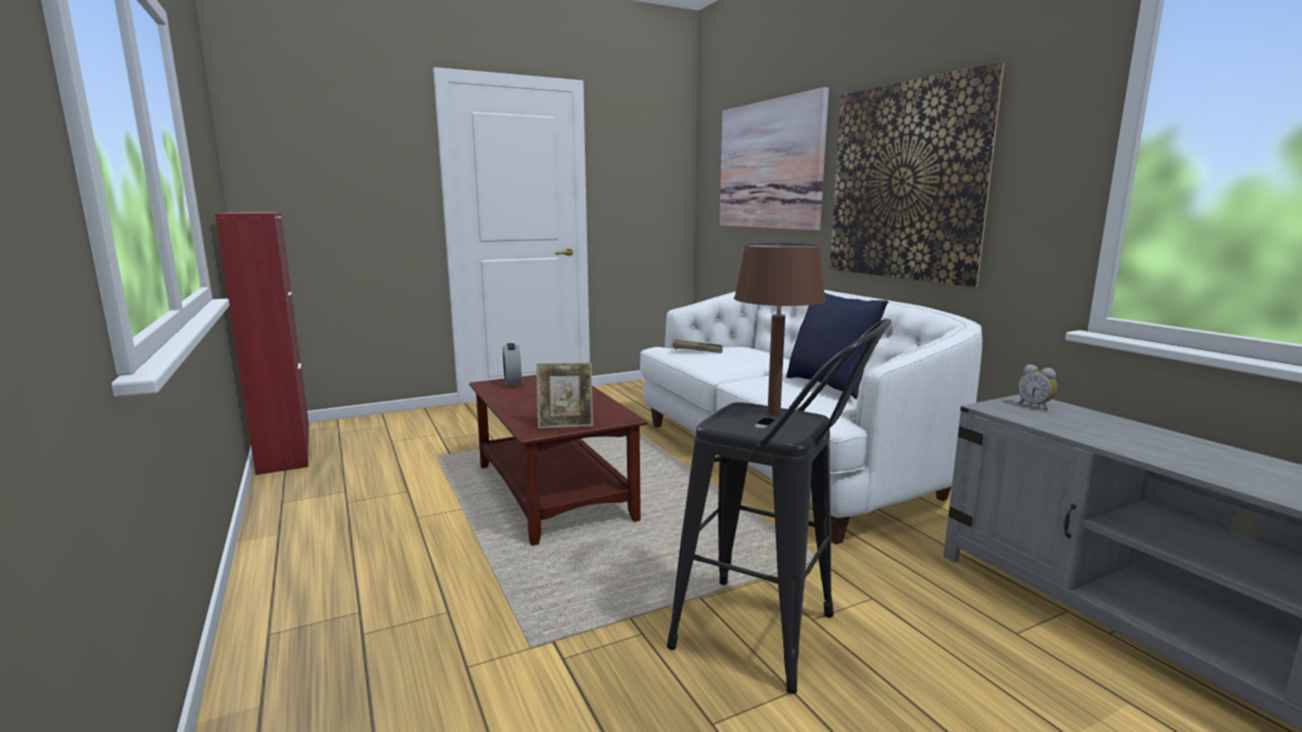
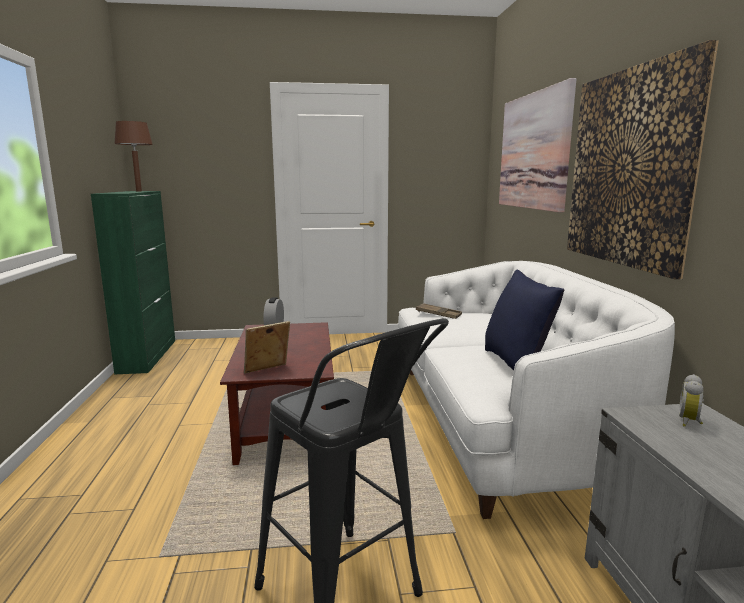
camera: 20 degrees right, 0 degrees up
red cabinet [215,212,309,475] -> green cabinet [91,191,175,375]
picture frame [536,362,593,429] -> picture frame turned 135 degrees clockwise [244,321,290,374]
brown table lamp [734,243,826,415] -> brown table lamp moved to [114,121,153,191]
alarm clock [1018,364,1057,410] -> alarm clock turned 45 degrees clockwise [679,374,704,427]

